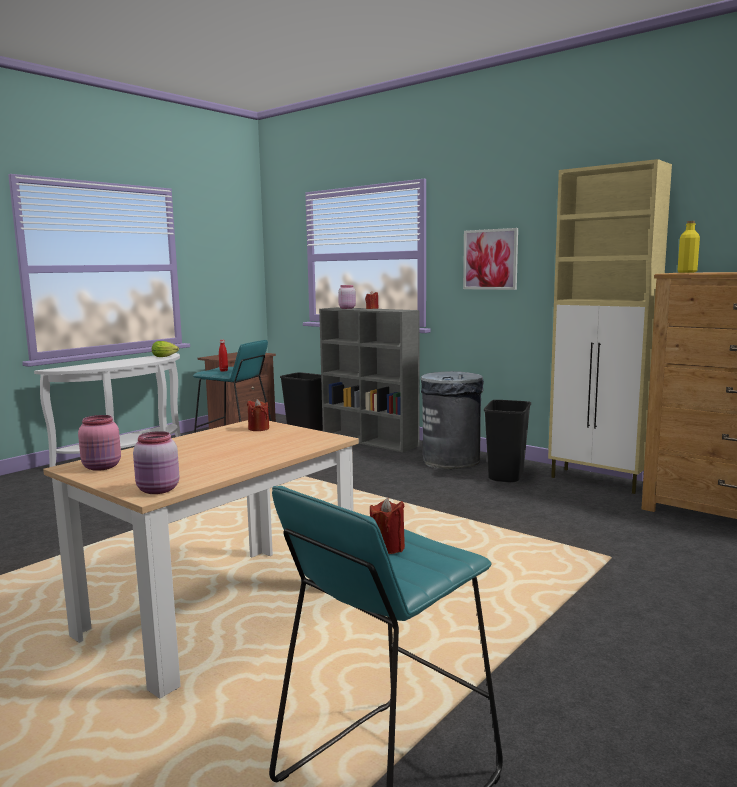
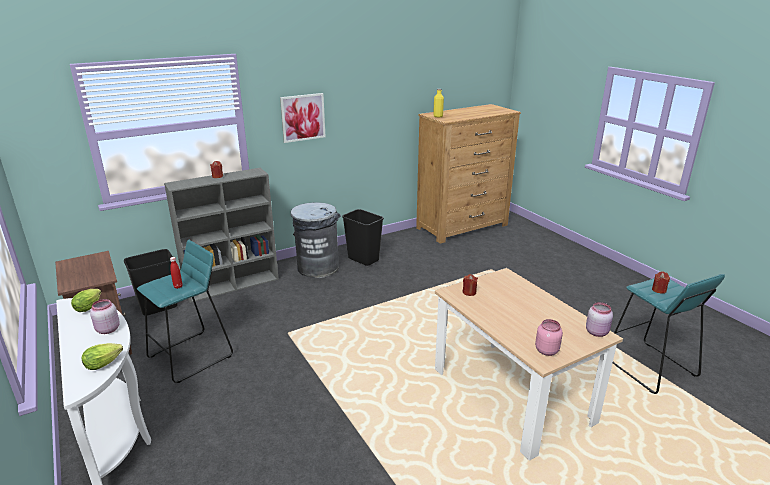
camera: 70 degrees left, 15 degrees up
pink jar [338,285,356,309] -> pink jar moved to [90,299,120,334]
beige cabinet [548,159,672,494] -> none
none -> lettuce [82,343,123,370]

